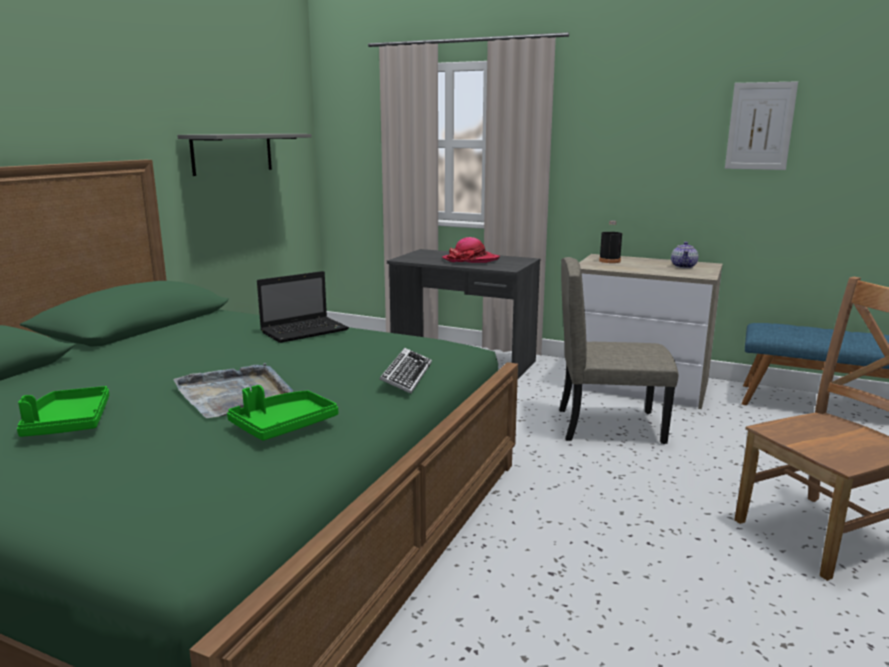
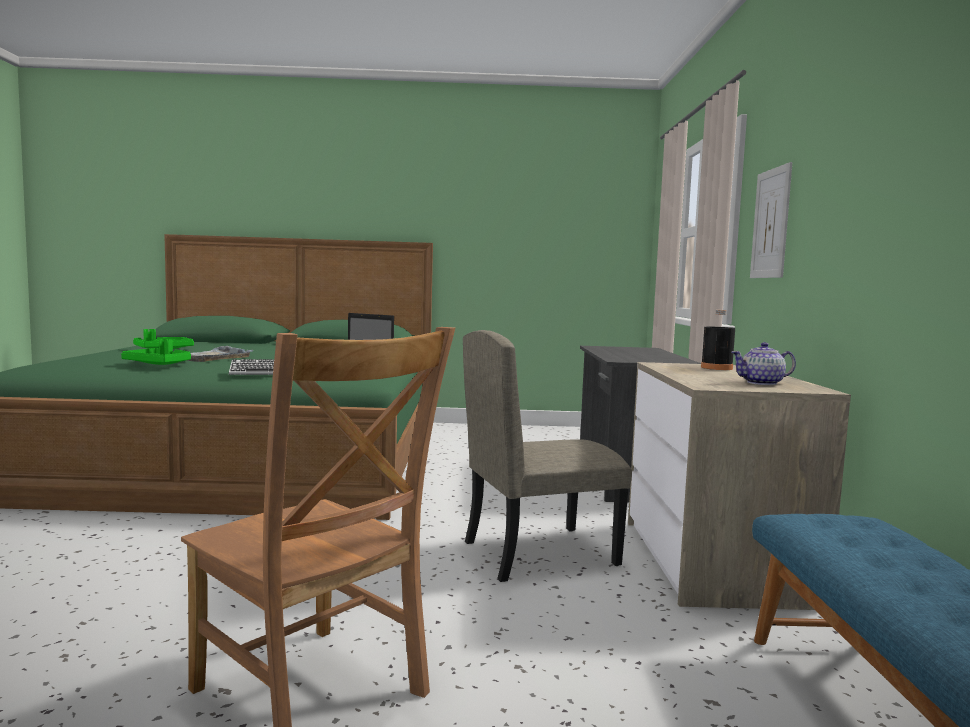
camera: 65 degrees right, 10 degrees down
grey shelf [177,134,311,176] -> none
hat [442,237,500,263] -> none
beige chair [559,257,678,444] -> beige chair turned 90 degrees counterclockwise [463,330,632,582]
picture [725,81,798,170] -> picture moved to [750,162,792,278]

